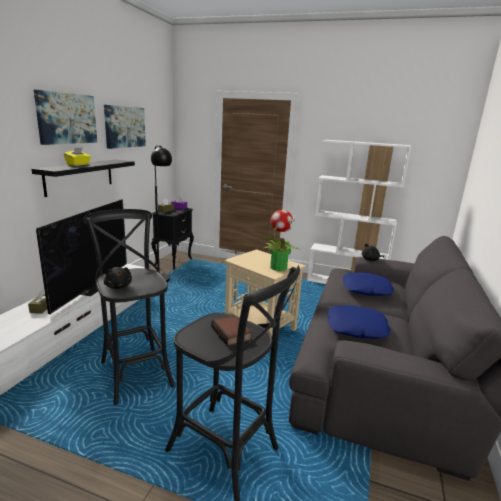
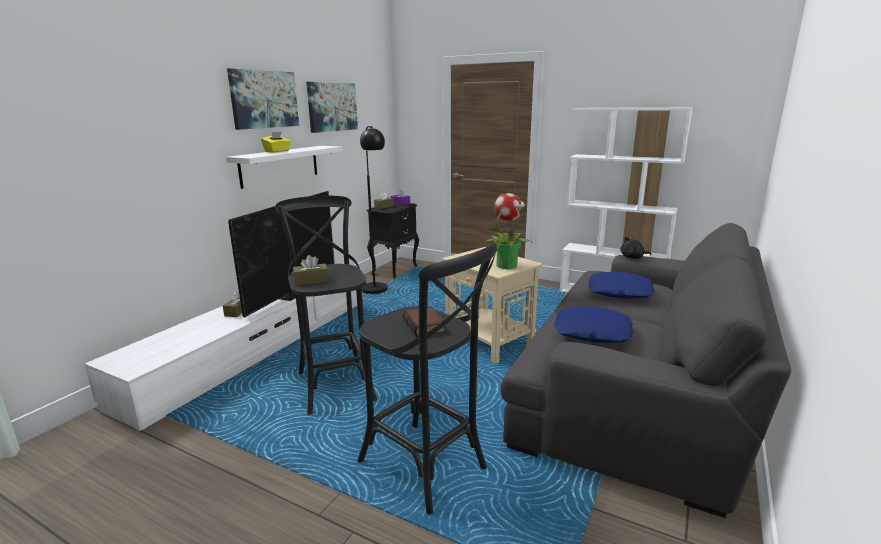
camera: 10 degrees right, 0 degrees up
black shelf [31,160,135,197] -> white shelf [226,146,343,189]
black plush toy [104,267,132,289] -> brown tissue box [293,255,329,286]

